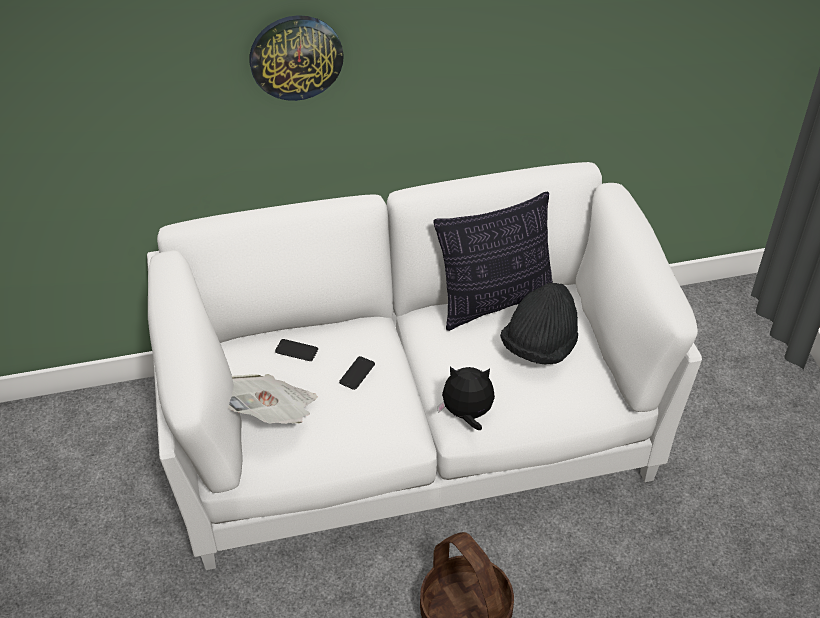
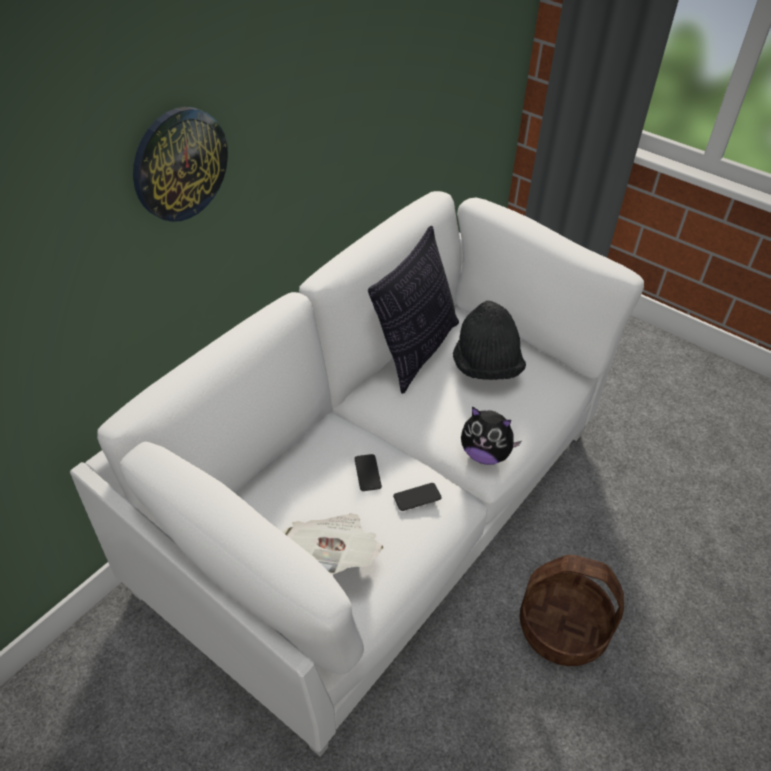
camera: 40 degrees left, 0 degrees up
phone [275,339,318,361] -> phone moved to [393,483,442,511]
plush toy [437,367,495,430] -> plush toy turned 120 degrees counterclockwise [461,406,521,465]

